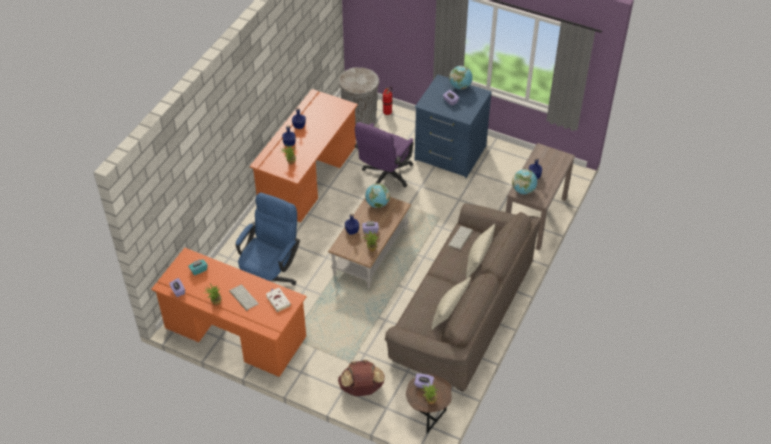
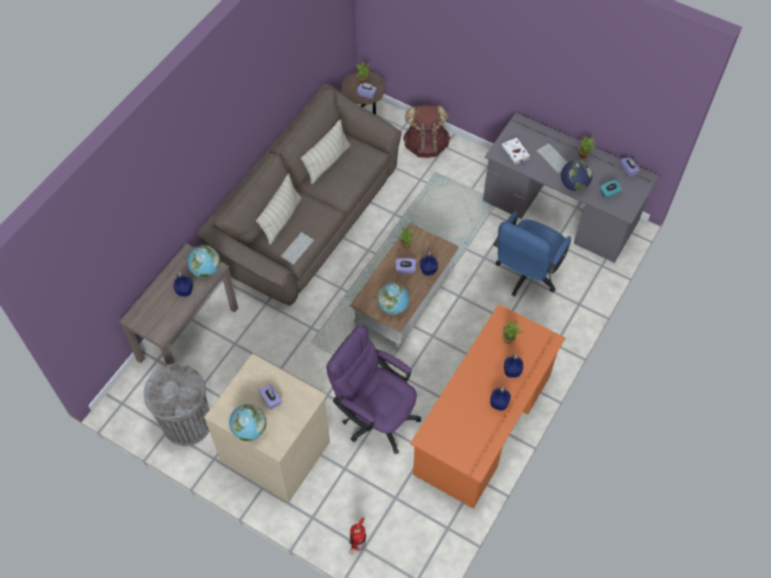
camera: 175 degrees left, 10 degrees up
orange desk [151,248,306,377] -> grey desk [483,113,659,263]
grey trash can [339,67,379,125] -> grey trash can moved to [143,363,209,446]
purple office chair [355,122,414,187] -> purple office chair turned 90 degrees counterclockwise [326,325,421,454]
blue dresser [415,74,492,178] -> beige dresser [204,353,330,503]
none -> globe [561,160,593,191]

